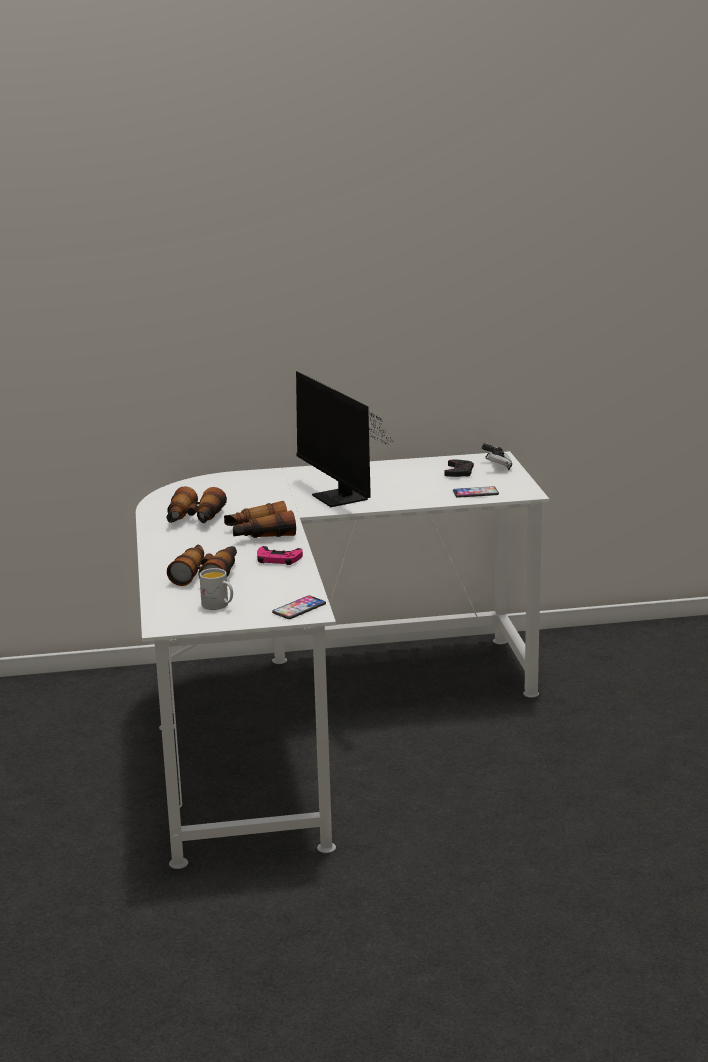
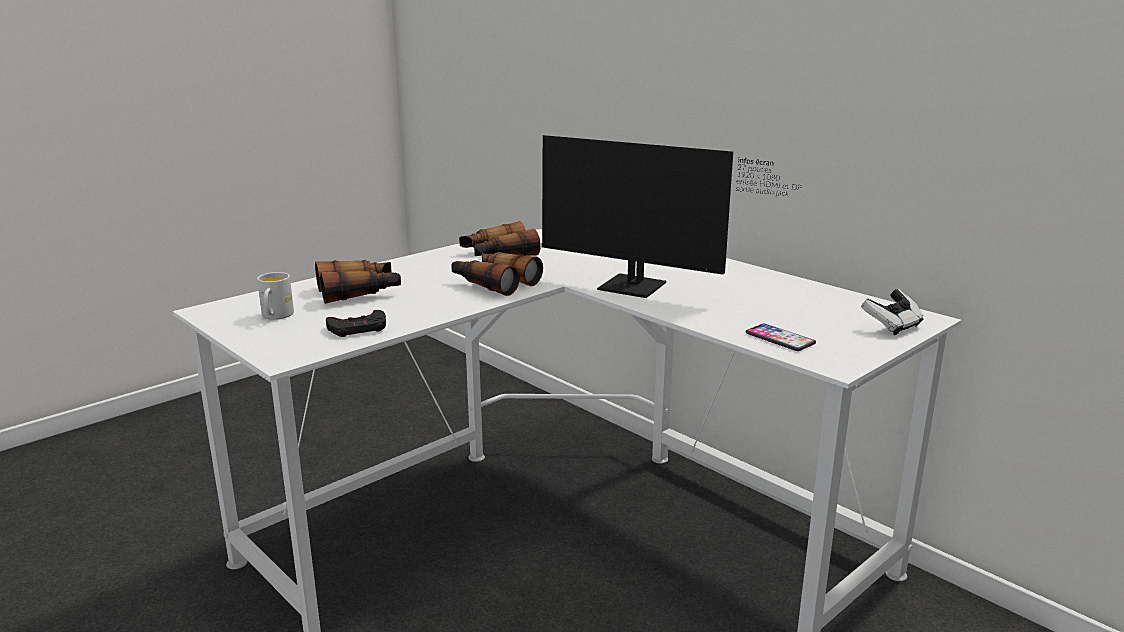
camera: 55 degrees right, 0 degrees up
pink game controller [257,546,303,565] -> none
phone [272,595,326,619] -> none
monitor [296,371,392,507] -> monitor turned 90 degrees counterclockwise [542,135,802,298]
black game controller [445,460,474,477] -> black game controller moved to [326,310,386,337]

